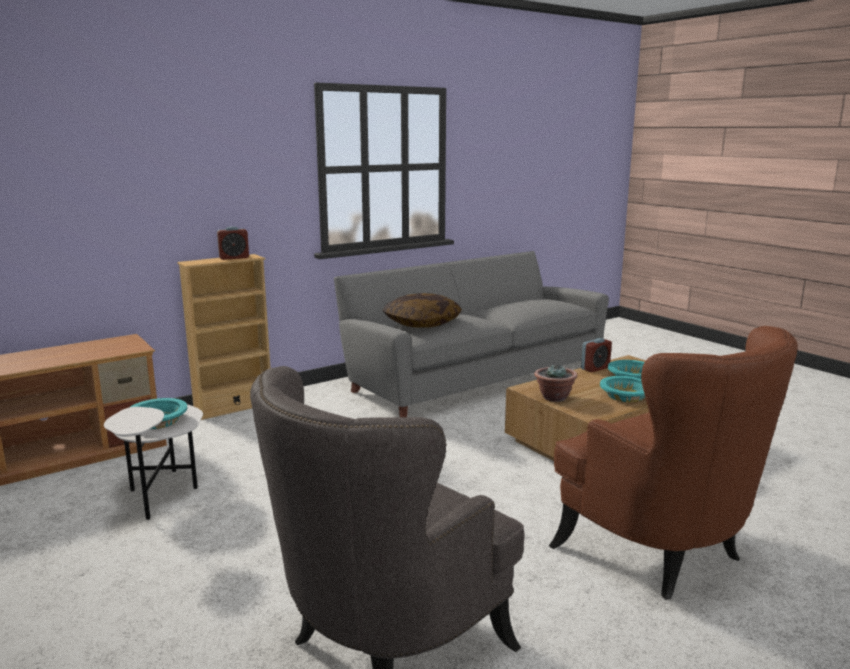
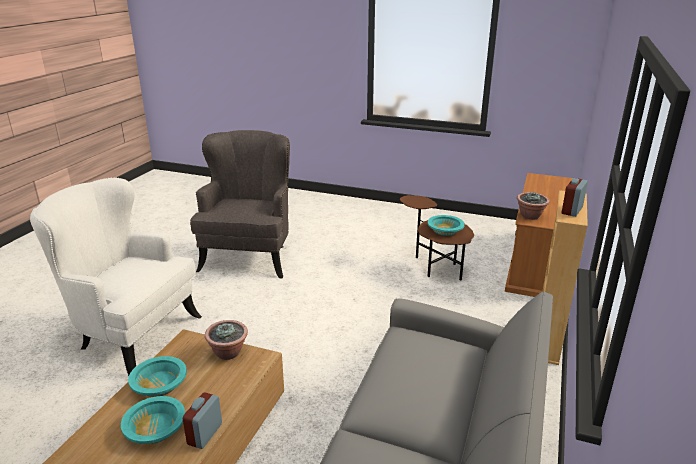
camera: 145 degrees right, 10 degrees up
white side table [104,404,203,520] -> brown side table [400,195,474,281]
pillow [382,293,462,328] -> none
brown armchair [549,326,798,600] -> white armchair [30,178,202,376]
none -> potted plant [517,192,550,220]

